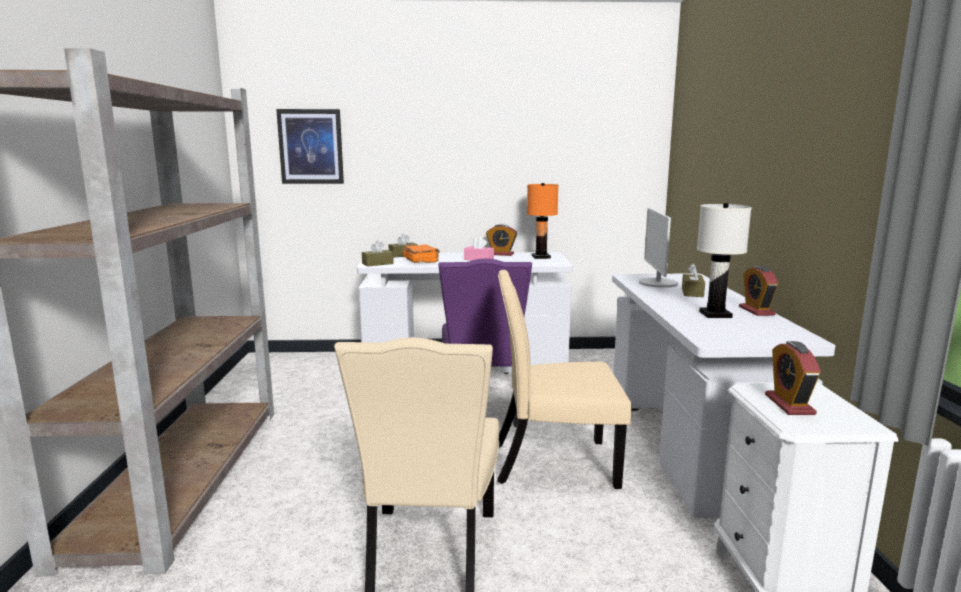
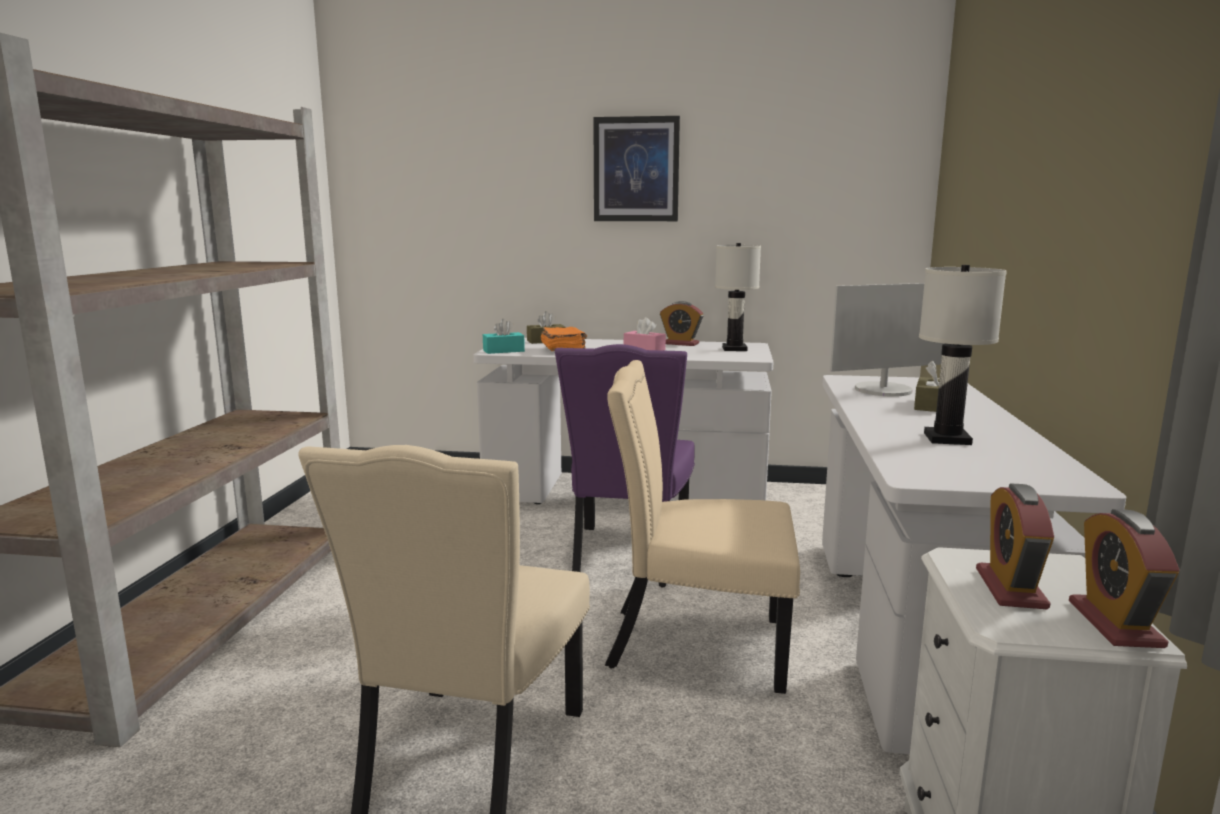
camera: 10 degrees right, 0 degrees up
picture [276,109,344,184] -> picture moved to [593,116,680,221]
brown tissue box [362,240,394,267] -> turquoise tissue box [483,319,525,354]
orange table lamp [527,183,558,259] -> white table lamp [715,243,761,351]
monitor [639,208,678,288] -> monitor turned 120 degrees counterclockwise [830,283,944,397]
alarm clock [739,266,778,316] -> alarm clock moved to [1069,509,1180,648]

